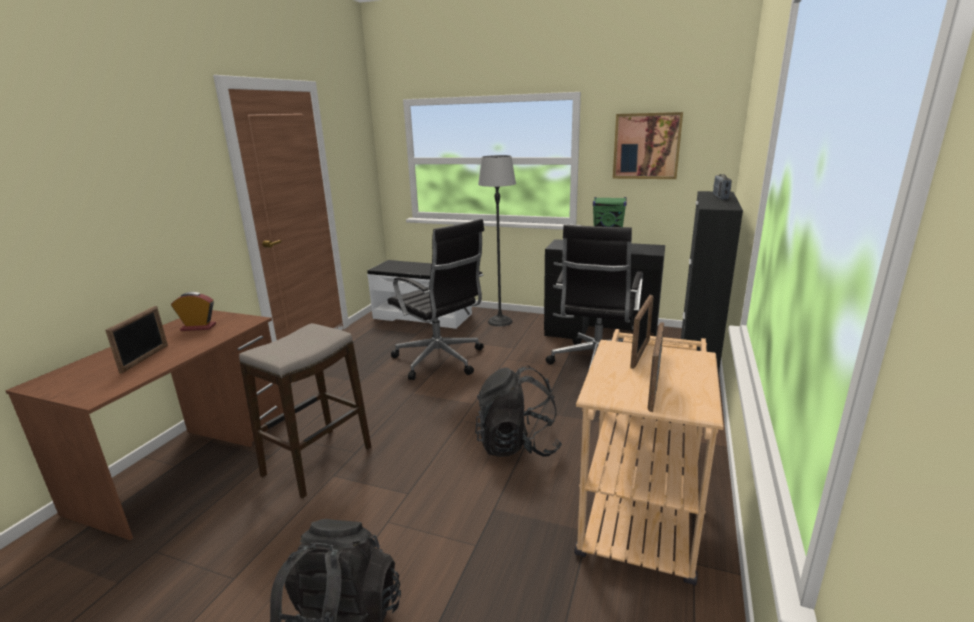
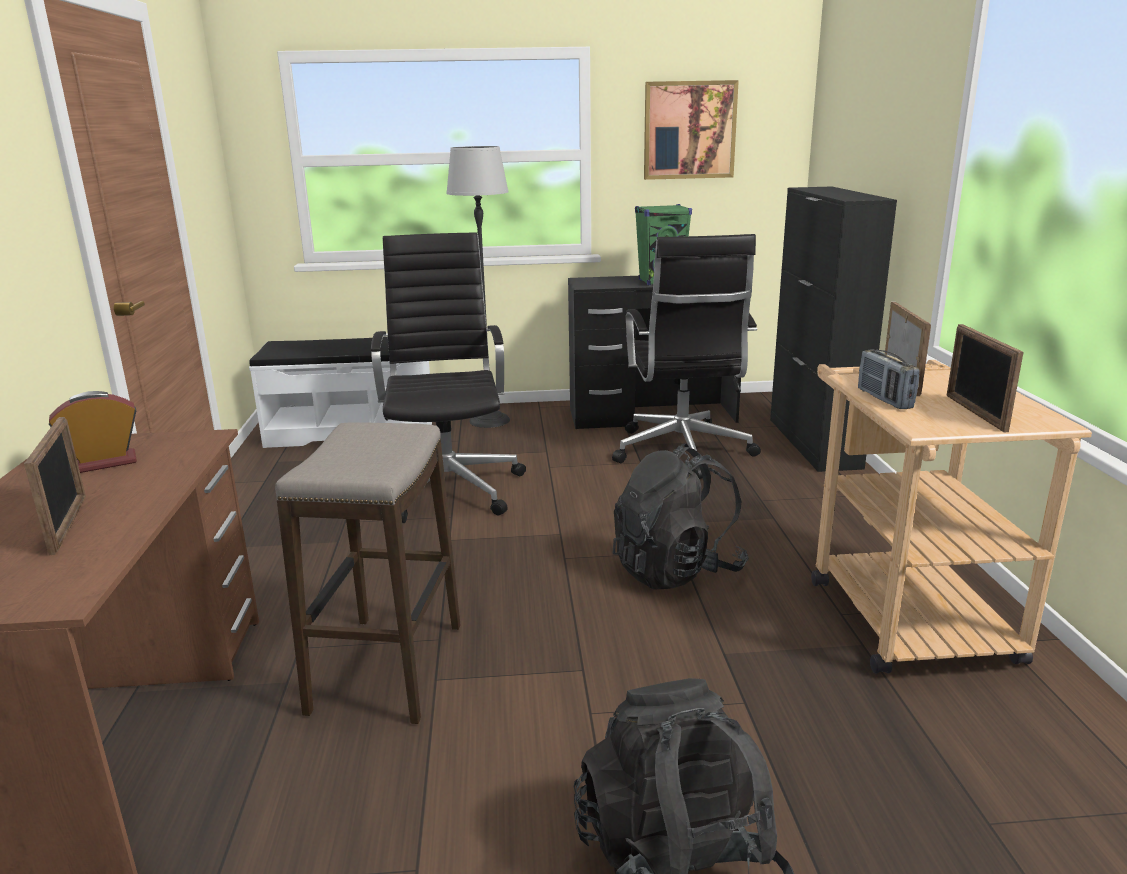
camera: 25 degrees left, 0 degrees up
black office chair [388,219,484,380] -> black office chair turned 120 degrees counterclockwise [371,232,526,523]
radio [713,174,732,200] -> radio moved to [858,350,920,409]

